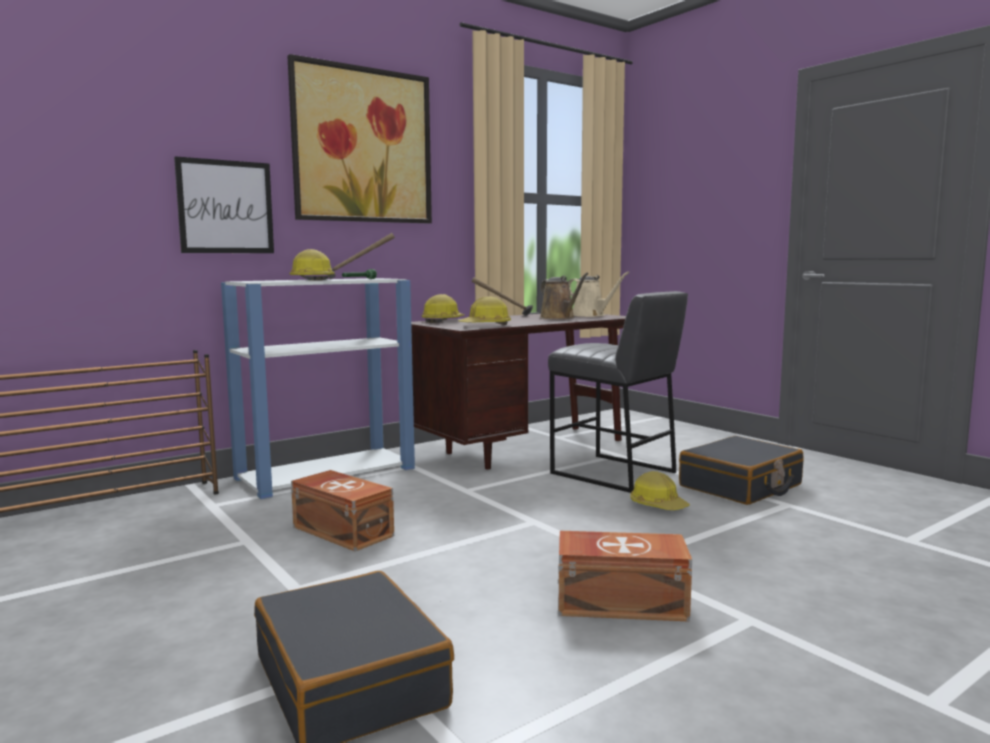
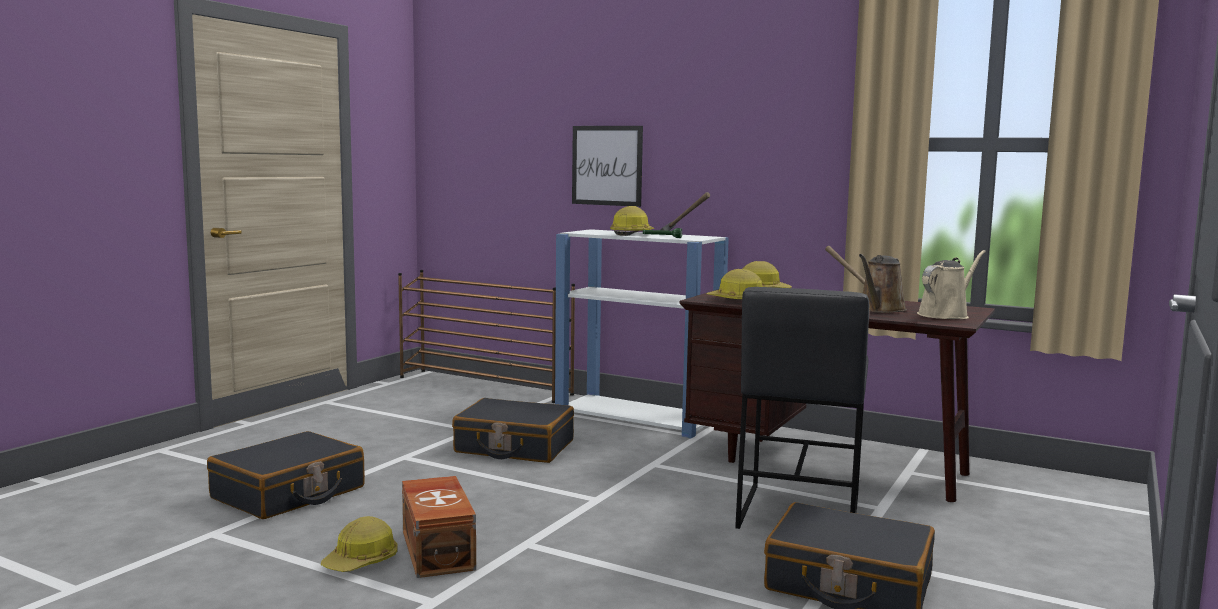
camera: 65 degrees right, 0 degrees up
picture [287,54,432,223] -> none
brown storage box [291,470,394,551] -> black suitcase [452,398,574,463]
beige watering can [568,272,629,317] -> beige watering can turned 150 degrees counterclockwise [917,250,986,319]
hard hat [630,471,690,510] -> hard hat moved to [321,516,398,572]

